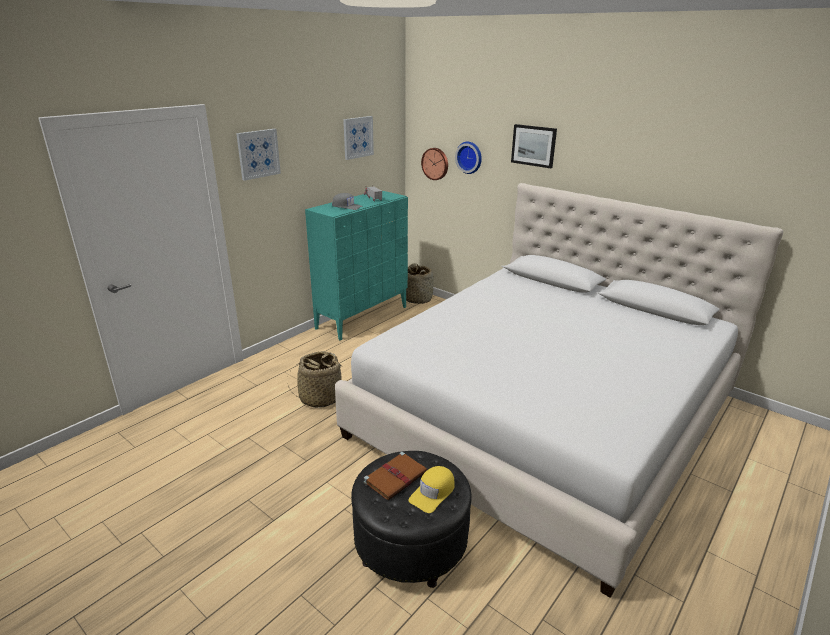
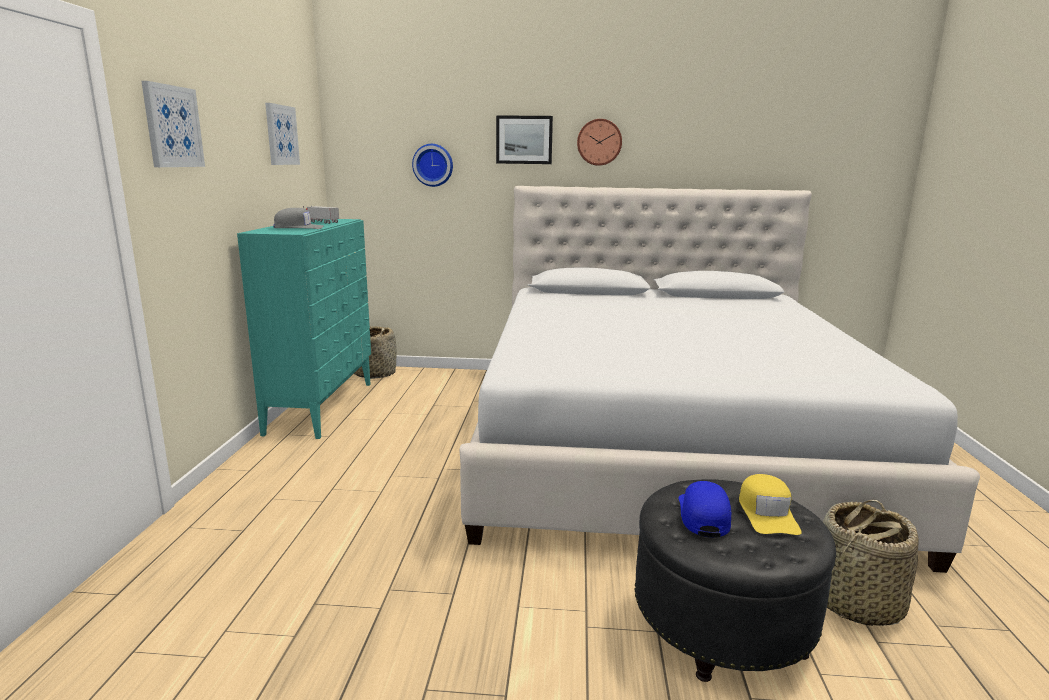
camera: 35 degrees left, 10 degrees down
basket [288,351,344,408] -> basket moved to [822,500,919,626]
brown book [364,452,427,500] -> blue cap [678,481,731,538]
wall clock [421,148,448,180] -> wall clock moved to [577,119,622,166]

